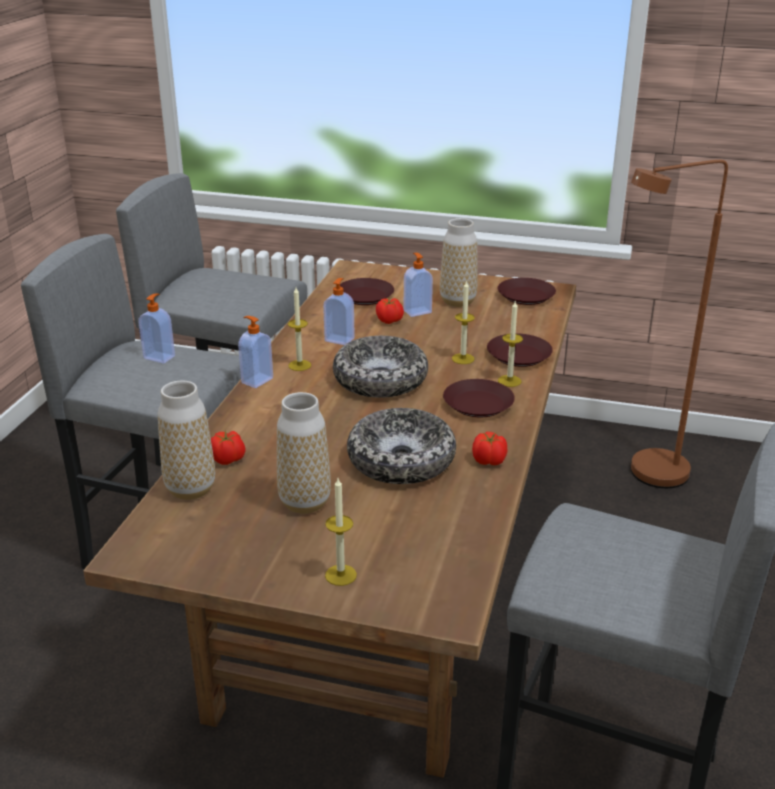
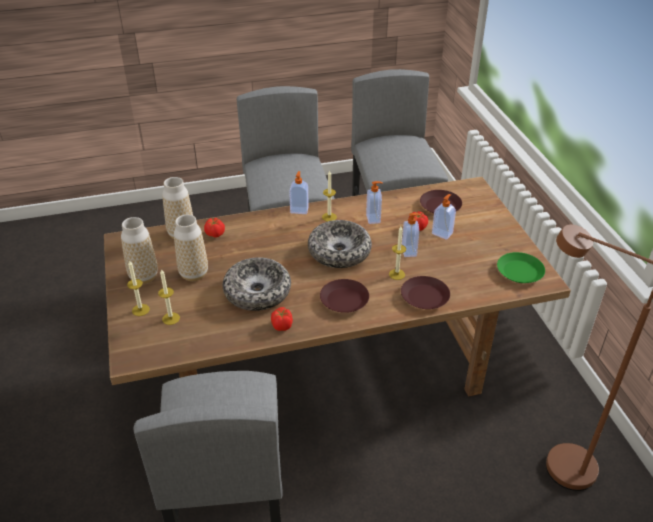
camera: 60 degrees right, 10 degrees up
soap dispenser [138,294,175,364] -> soap dispenser moved to [402,213,421,257]
vase [440,218,478,307] -> vase moved to [121,217,158,284]
brown plate [498,278,556,305] -> green plate [497,252,545,283]
candle [498,301,523,387] -> candle moved to [158,269,180,325]

